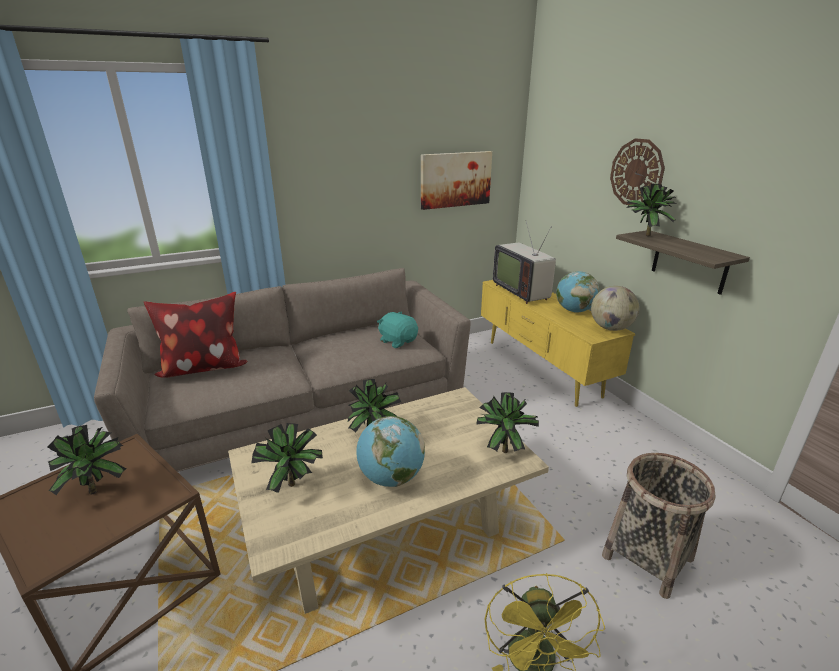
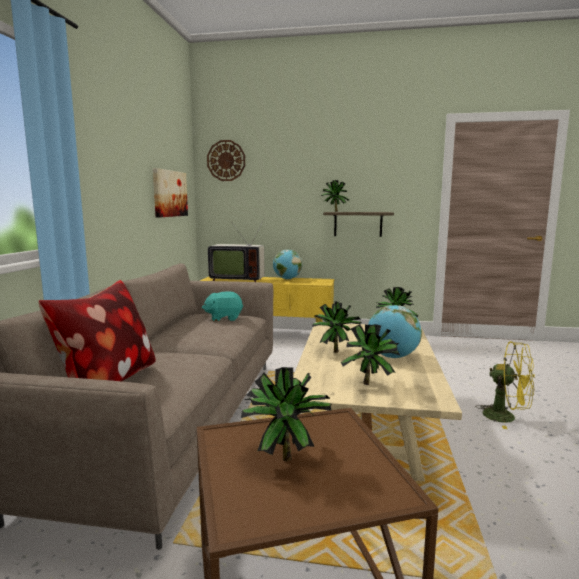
camera: 55 degrees left, 15 degrees down
globe [591,286,639,331] -> none
basket [602,453,716,599] -> none
wall clock [610,138,665,205] -> wall clock moved to [207,140,245,181]

